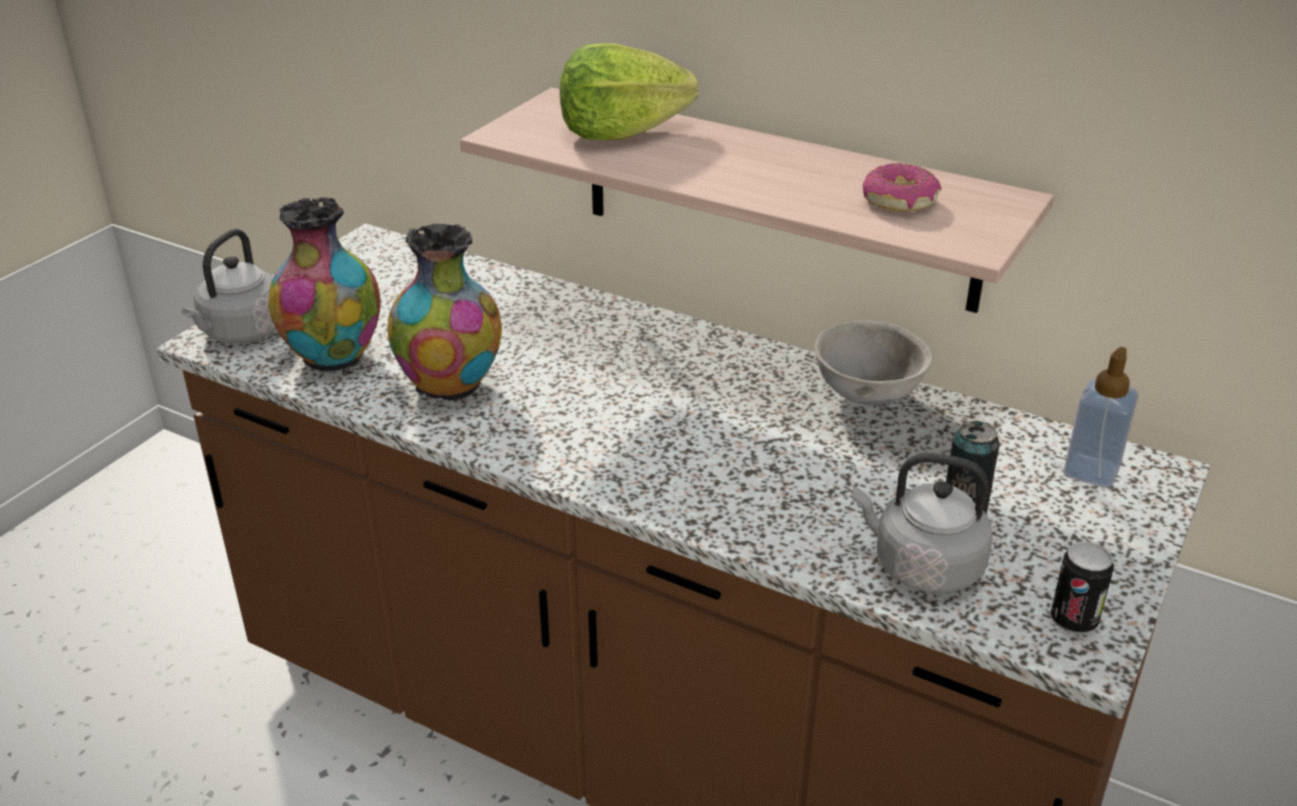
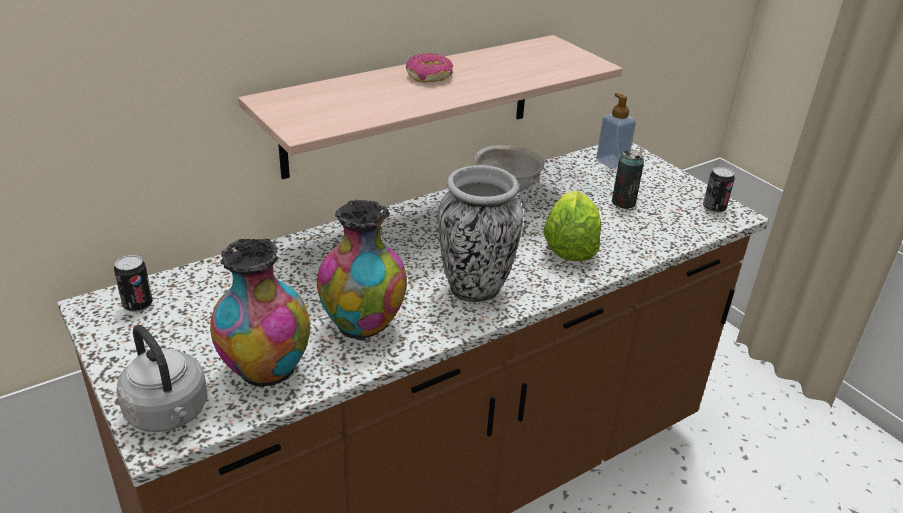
camera: 65 degrees left, 0 degrees up
lettuce [560,43,699,140] -> lettuce moved to [543,191,601,261]
grey kettle [852,453,993,593] -> none
donut [863,163,941,212] -> donut moved to [406,53,453,83]
none -> can [114,255,153,312]
none -> vase [438,165,523,302]

